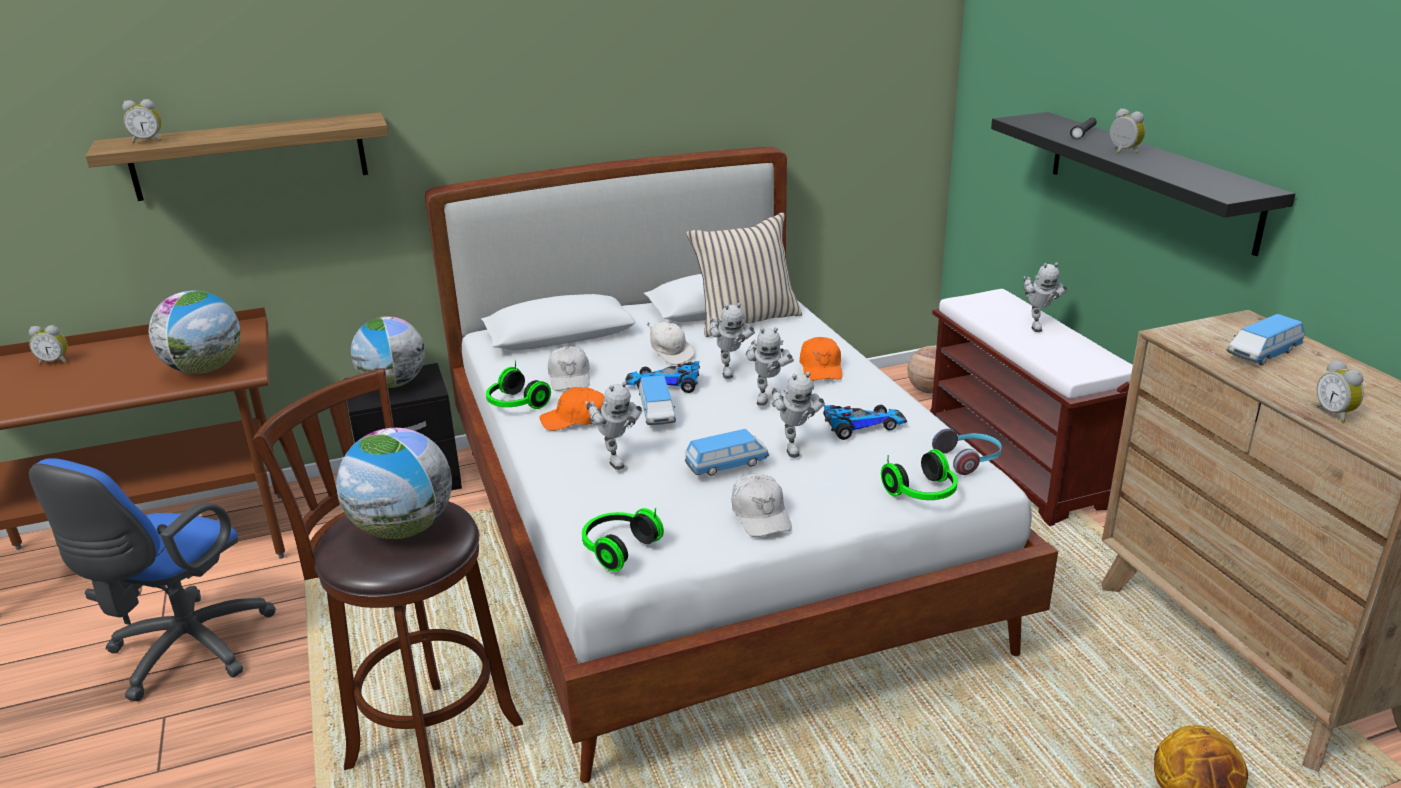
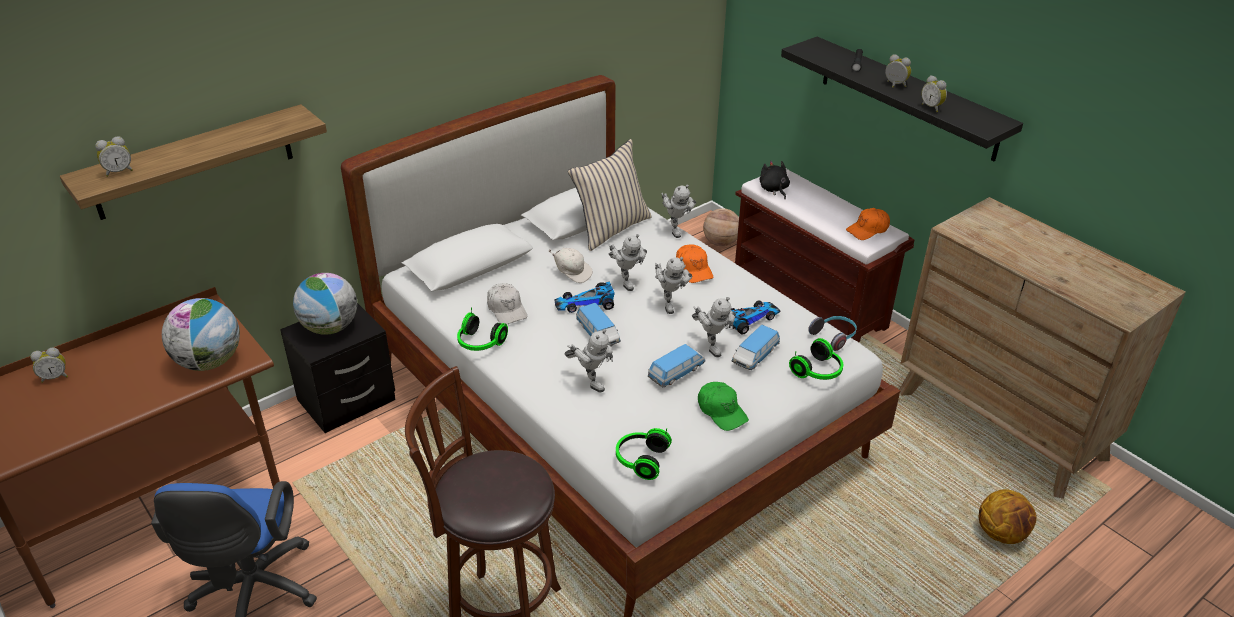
camera: 20 degrees left, 10 degrees up
globe [336,428,452,539] -> none
orange cap [540,387,604,431] -> orange cap moved to [846,208,890,240]
white cap [732,474,792,537] -> green cap [698,382,749,431]
toy robot [1023,262,1067,332] -> toy robot moved to [661,185,696,238]
toy car [1226,314,1304,365] -> toy car moved to [732,325,780,370]
alarm clock [1317,360,1364,423] -> alarm clock moved to [921,75,947,112]
none -> black plush toy [759,161,790,199]

